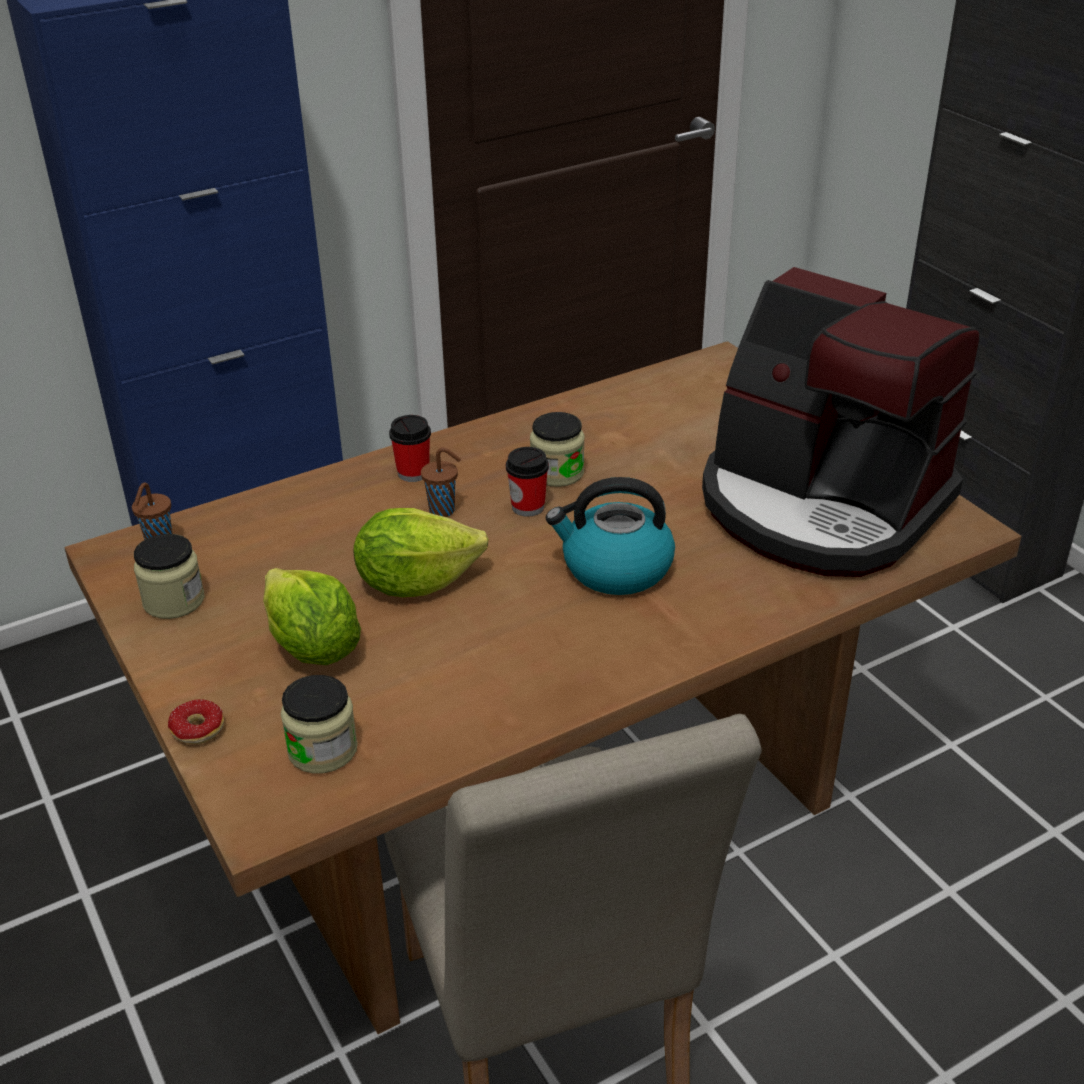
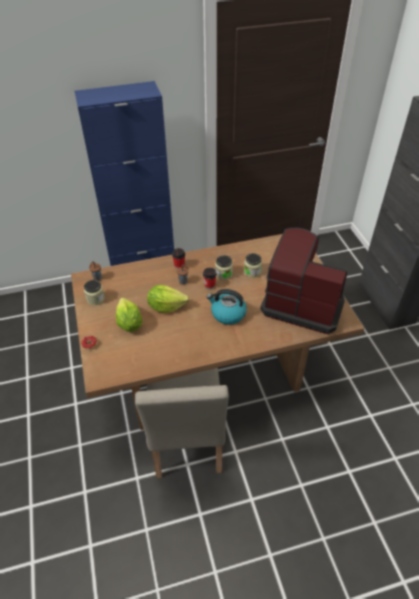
camera: 15 degrees right, 10 degrees up
jar [281,675,358,774] -> jar moved to [244,253,262,278]
coffee machine [702,267,979,577] -> coffee machine turned 150 degrees clockwise [261,228,347,334]

